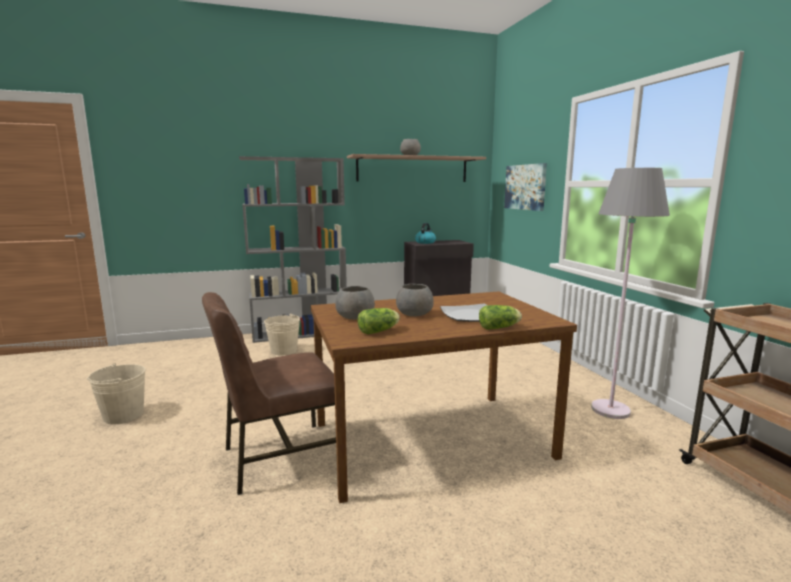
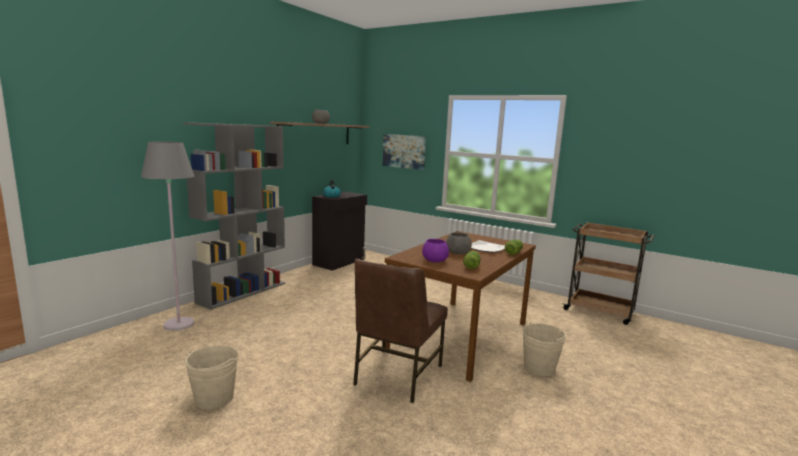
camera: 40 degrees left, 0 degrees up
beige bucket [264,313,300,355] -> beige bucket moved to [522,322,566,376]
grey bowl [335,286,375,319] -> purple bowl [422,239,449,263]
grey floor lamp [591,168,670,419] -> grey floor lamp moved to [141,142,194,331]

